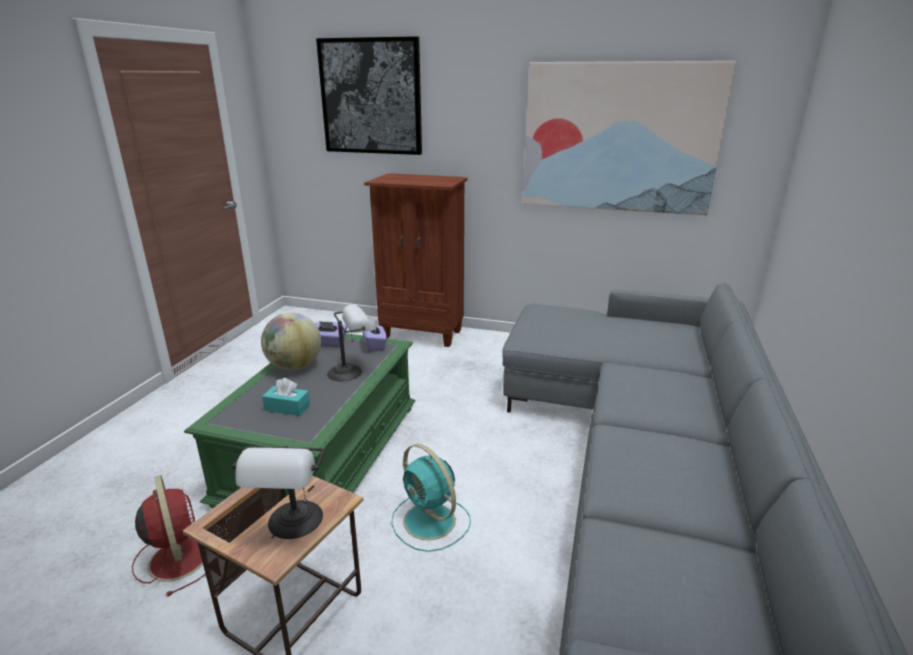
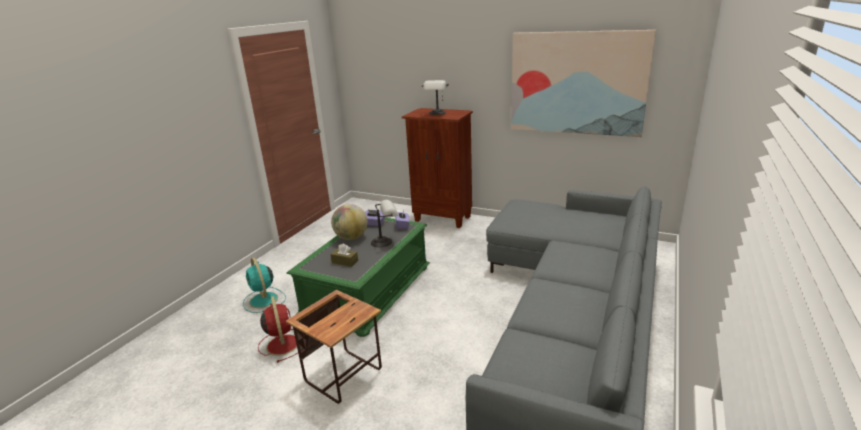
camera: 10 degrees right, 0 degrees up
table lamp [232,446,325,539] -> table lamp moved to [422,80,449,115]
turquoise tissue box [262,378,310,416] -> brown tissue box [330,244,358,267]
picture [316,36,422,155] -> none
turquoise fan [391,444,471,552] -> turquoise fan moved to [243,257,286,313]

